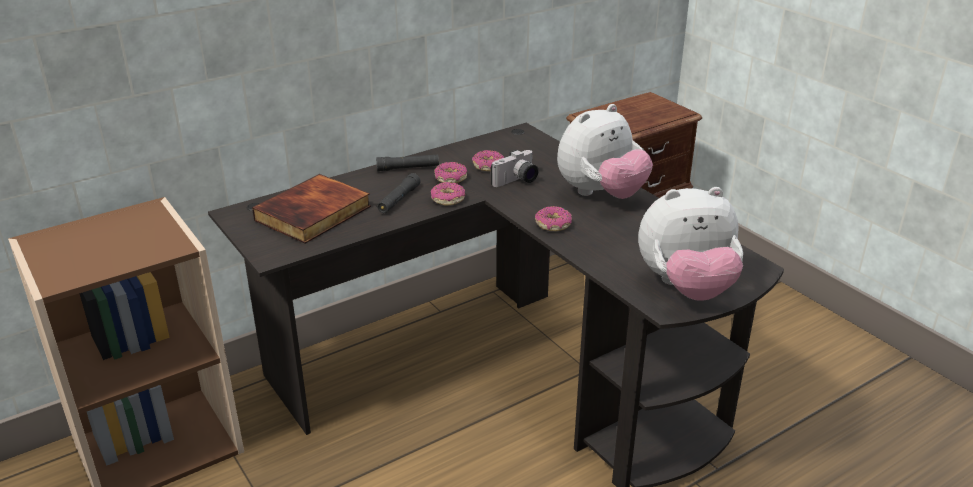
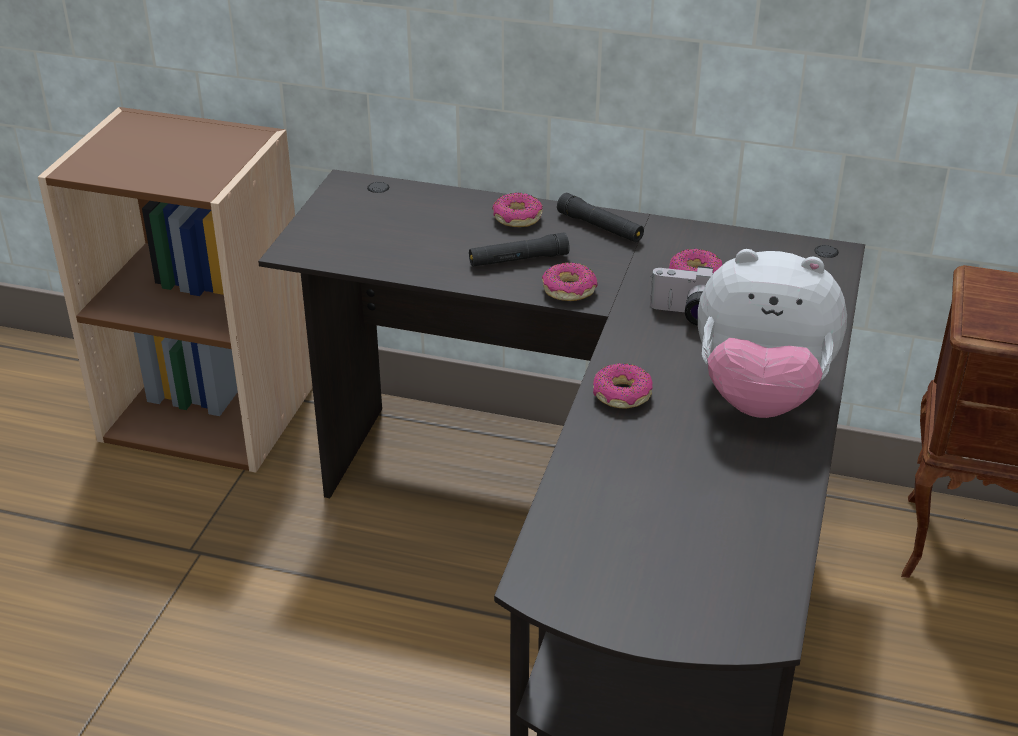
camera: 50 degrees right, 5 degrees up
book [252,174,371,243] -> none
donut [434,162,467,183] -> donut moved to [492,193,543,227]
plush toy [638,187,743,301] -> none

